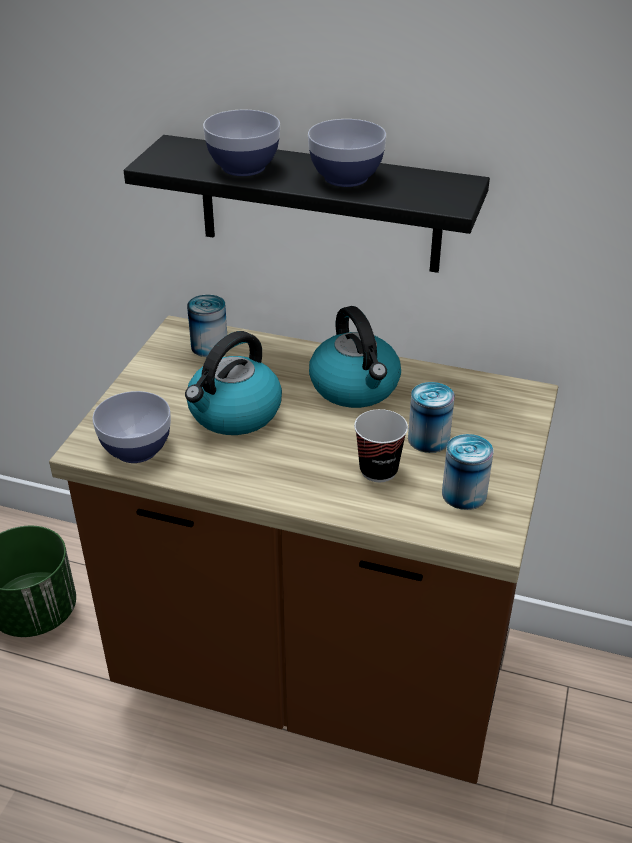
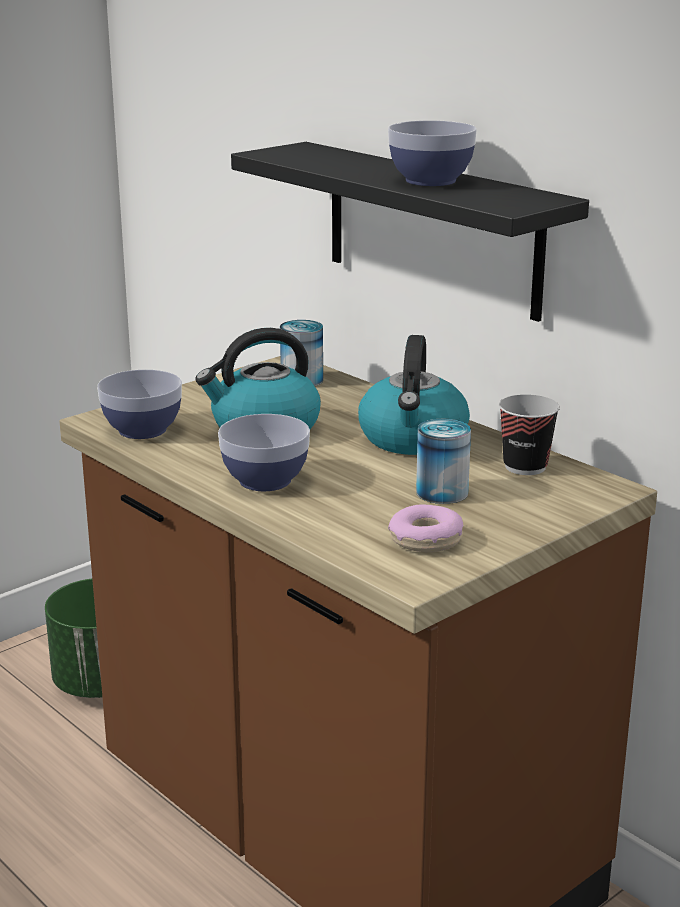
camera: 30 degrees right, 15 degrees down
bowl [203,109,280,176] -> bowl moved to [218,414,310,491]
cup [354,409,408,482] -> cup moved to [499,394,560,475]
can [442,434,493,510] -> donut [388,504,463,552]

